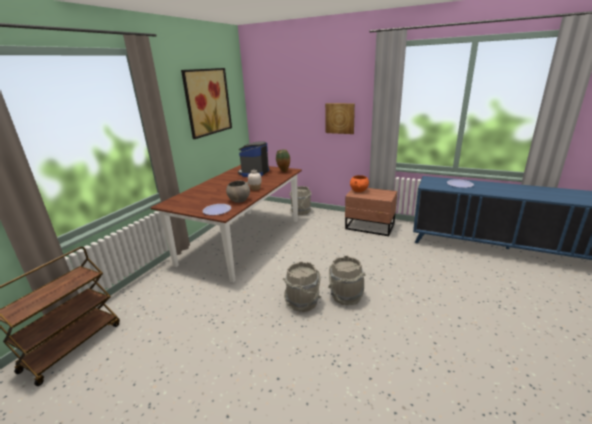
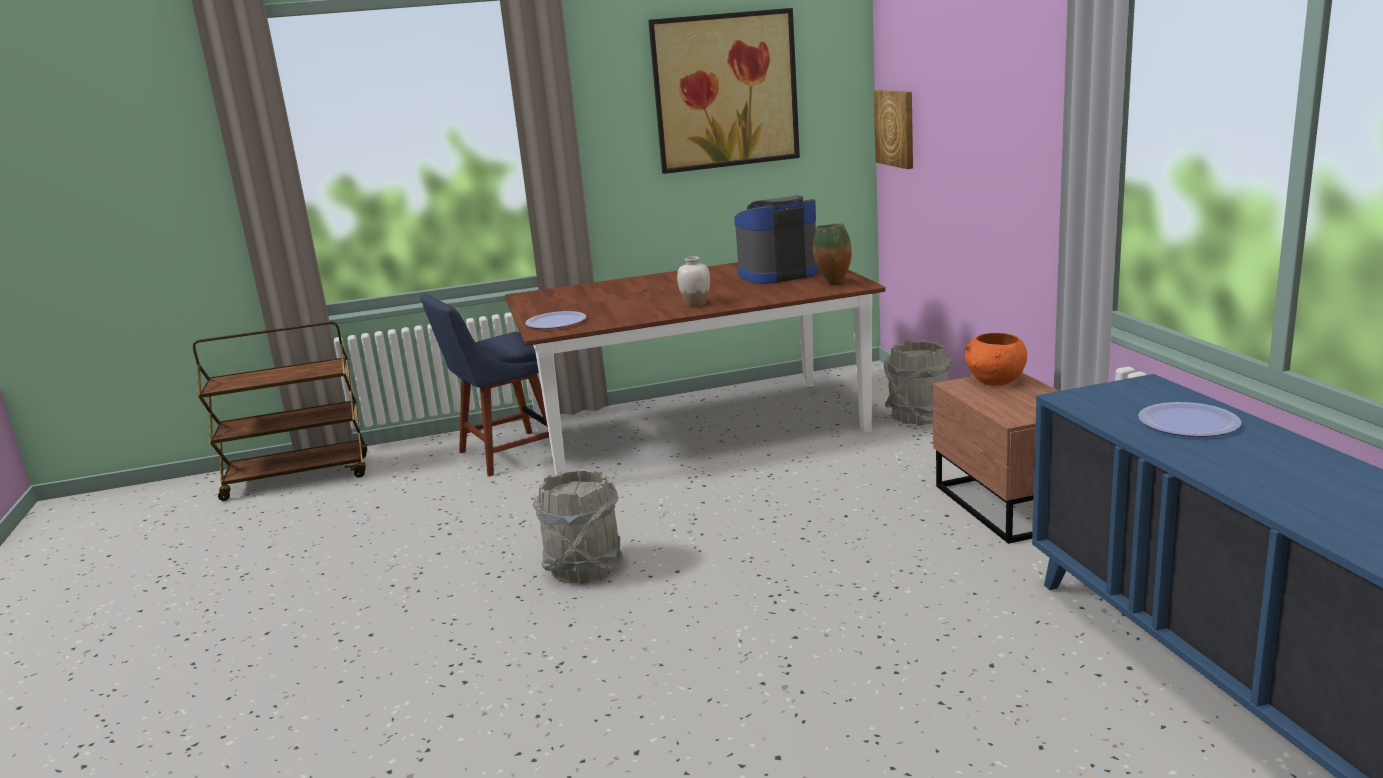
camera: 50 degrees right, 5 degrees down
grey bowl [226,181,250,203] -> none
picture [325,103,355,134] -> picture moved to [874,90,913,169]
grey bucket [328,256,366,305] -> none
none -> blue chair [421,294,555,477]

